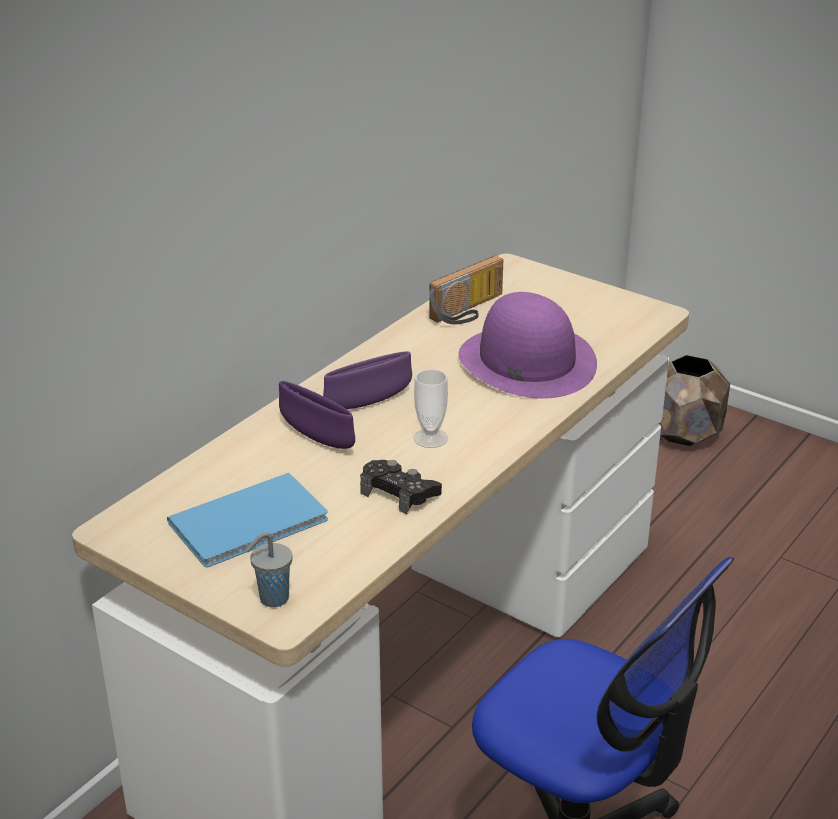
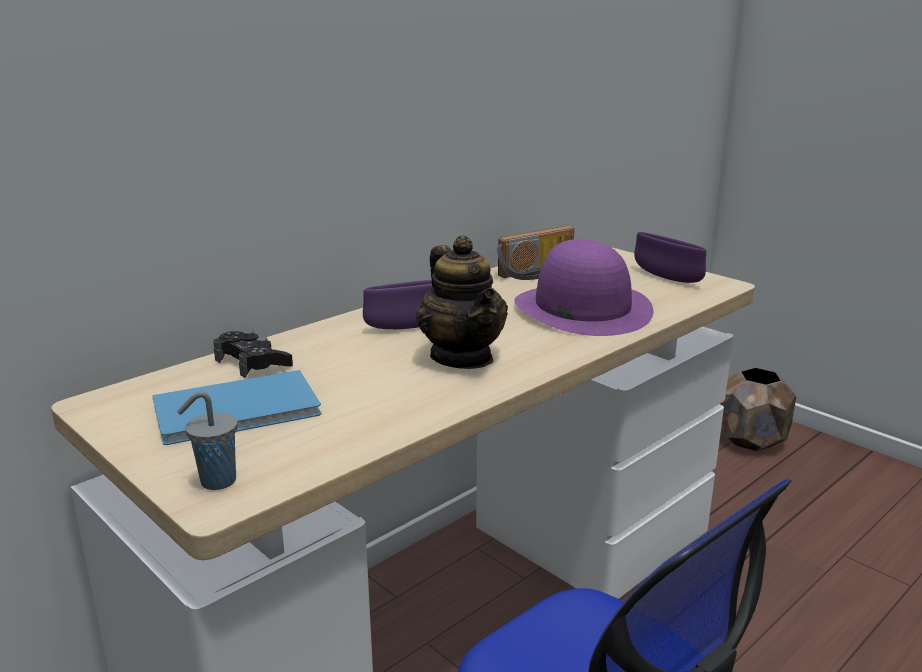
camera: 10 degrees right, 10 degrees down
purple bowl [279,381,355,449] -> purple bowl moved to [634,232,706,283]
black game controller [360,460,442,514] -> black game controller moved to [213,330,293,378]
cup [414,369,448,448] -> teapot [416,235,508,369]

